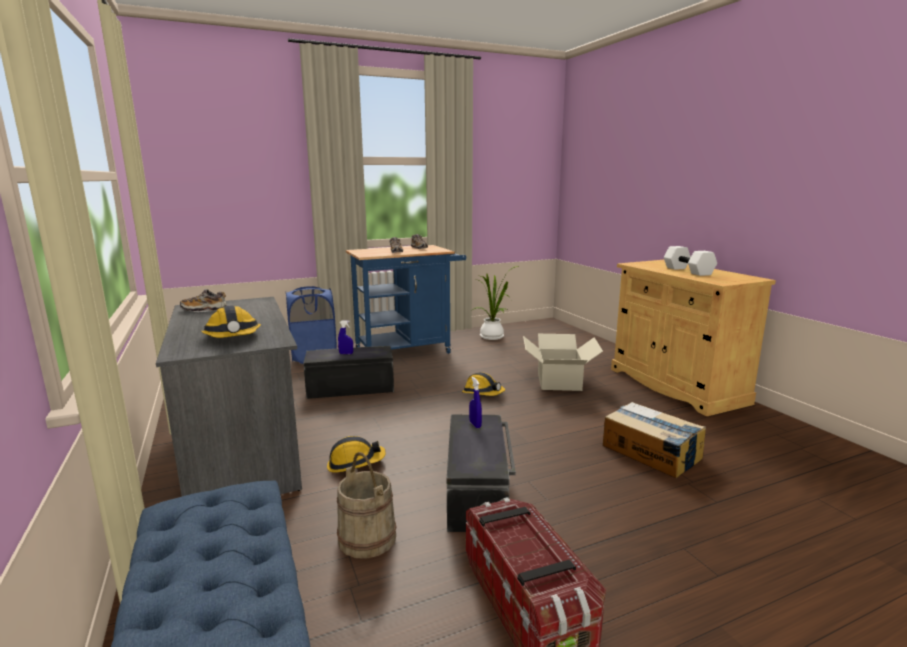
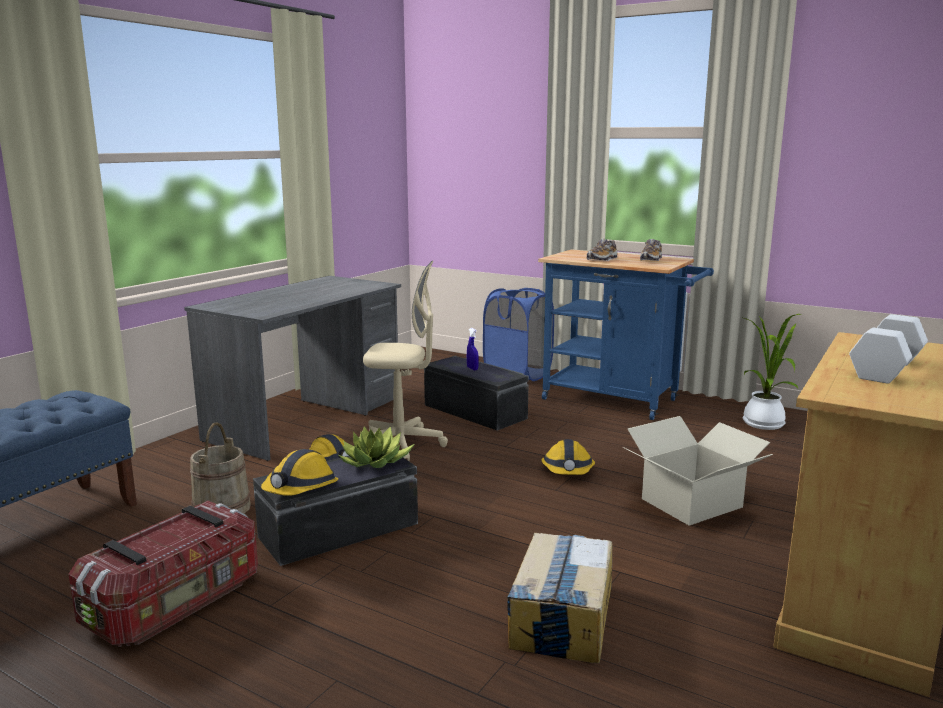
camera: 55 degrees right, 0 degrees up
shoe [180,289,227,312] -> none
hard hat [201,306,261,338] -> hard hat moved to [261,449,339,496]
blue spray bottle [469,377,482,428] -> potted plant [339,426,415,468]
none -> beige office chair [363,261,448,461]

